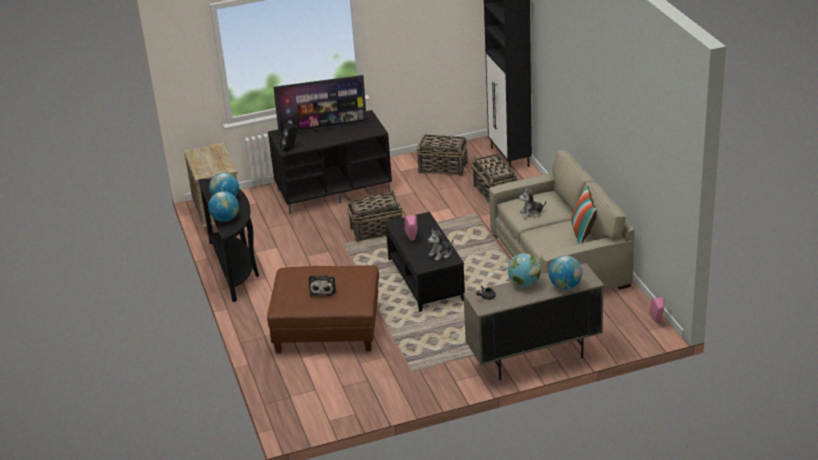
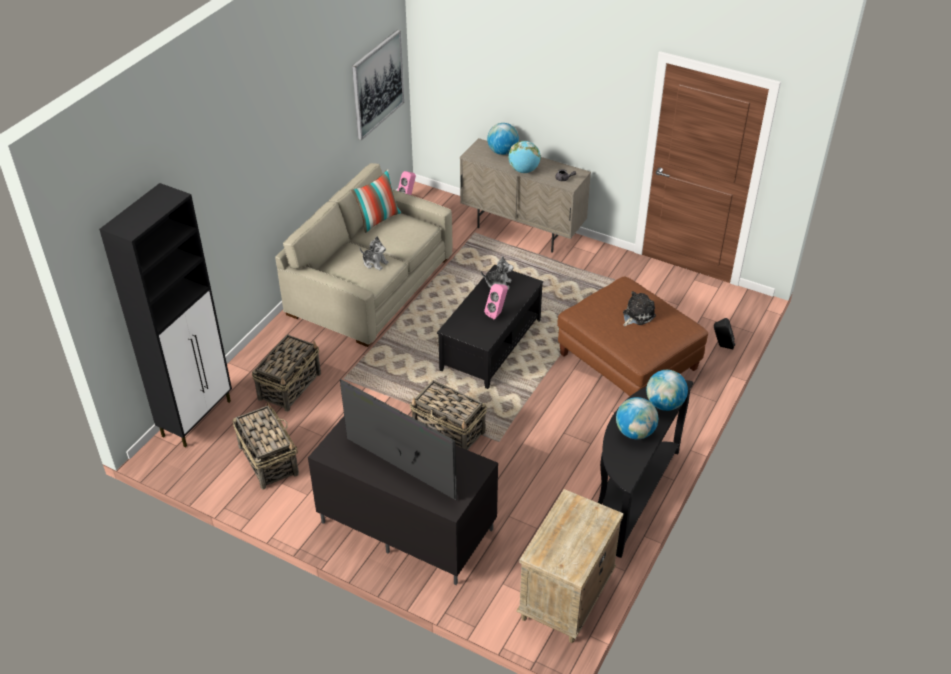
camera: 135 degrees left, 10 degrees up
black speaker [280,122,298,151] -> black speaker moved to [714,318,735,349]
none -> picture [352,30,404,141]

